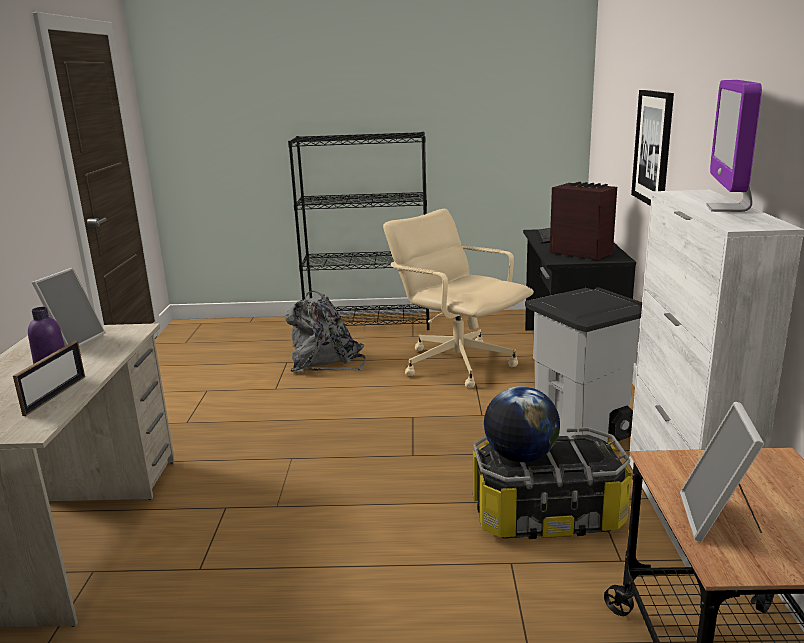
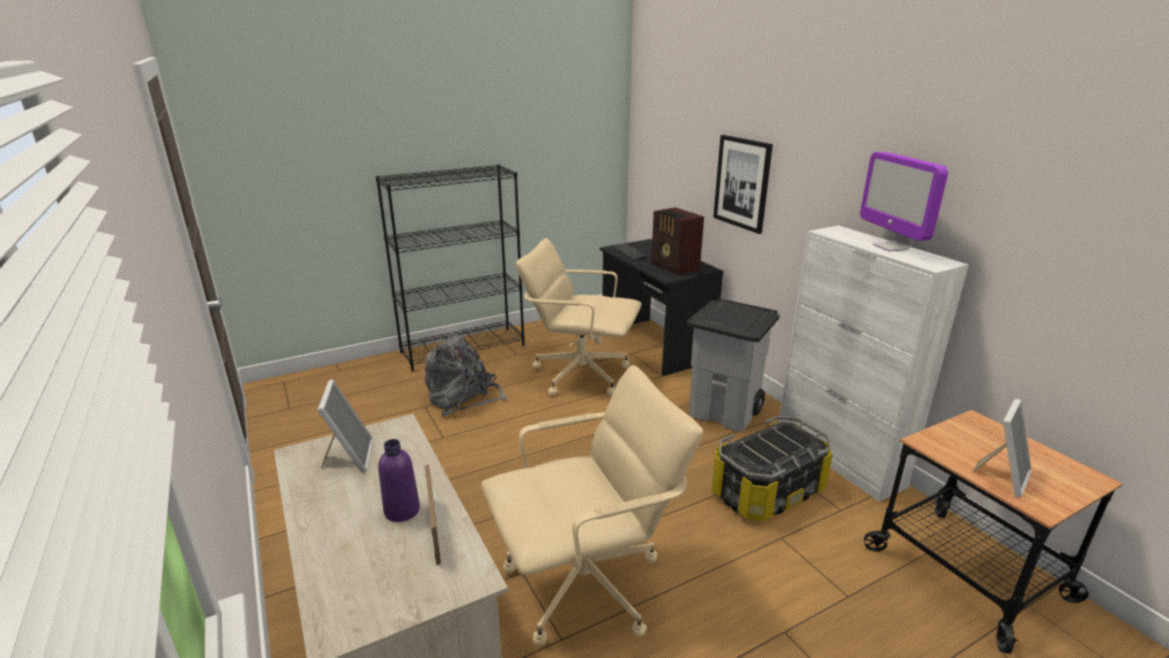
camera: 30 degrees left, 5 degrees up
globe [484,386,560,462] -> none
radio [550,182,617,261] -> radio turned 135 degrees counterclockwise [651,207,704,276]
picture frame [680,402,764,542] -> picture frame turned 120 degrees counterclockwise [973,399,1032,498]
none -> beige office chair [481,365,703,647]

